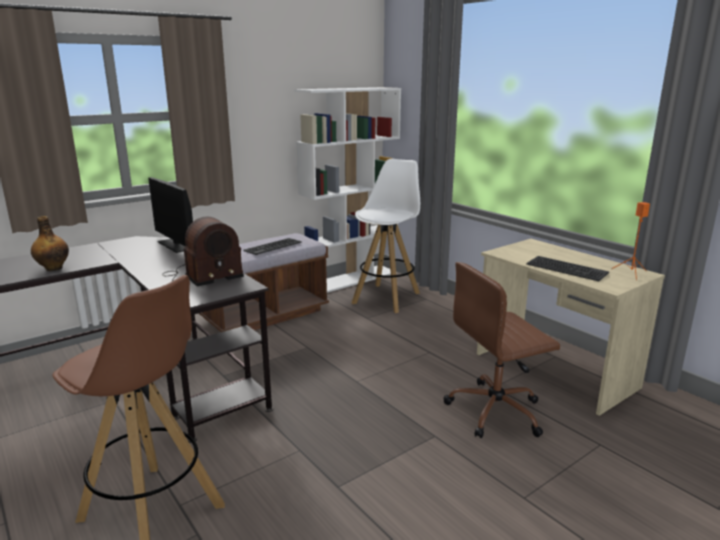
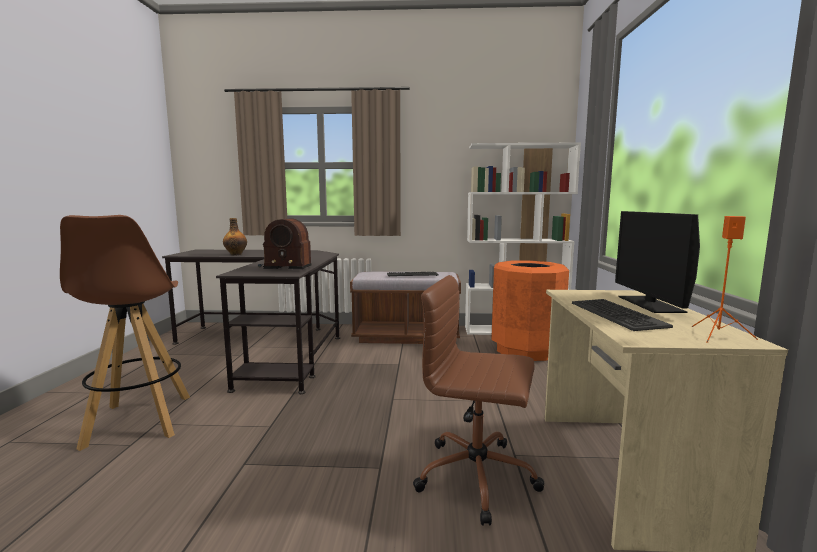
camera: 40 degrees right, 10 degrees down
monitor [148,177,193,253] -> monitor moved to [615,211,700,313]
white stool [351,159,420,313] -> orange trash can [491,260,569,361]

